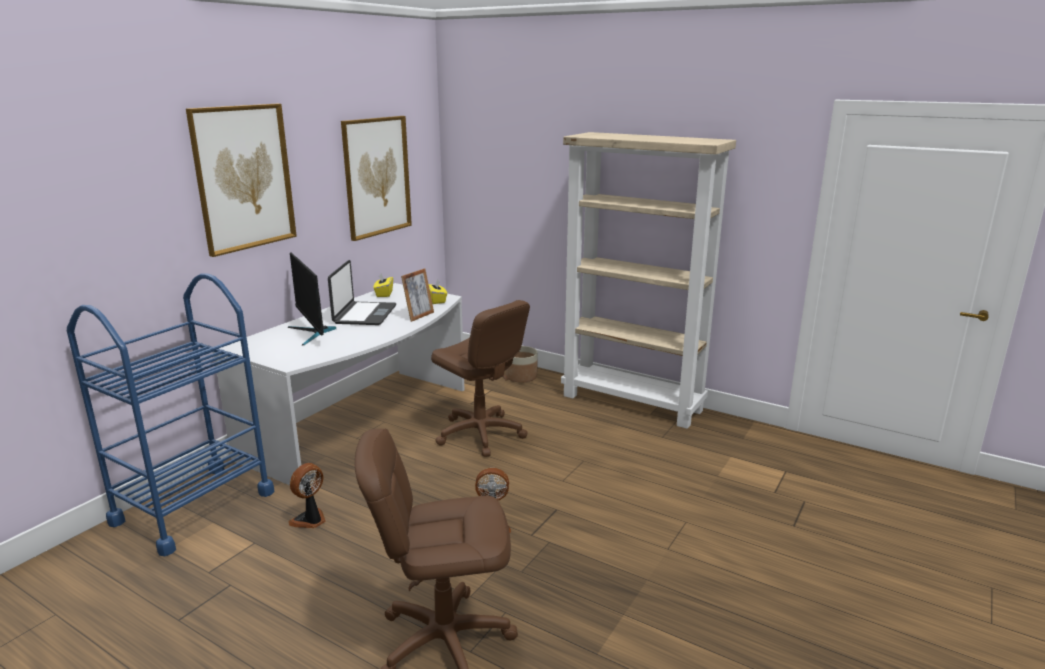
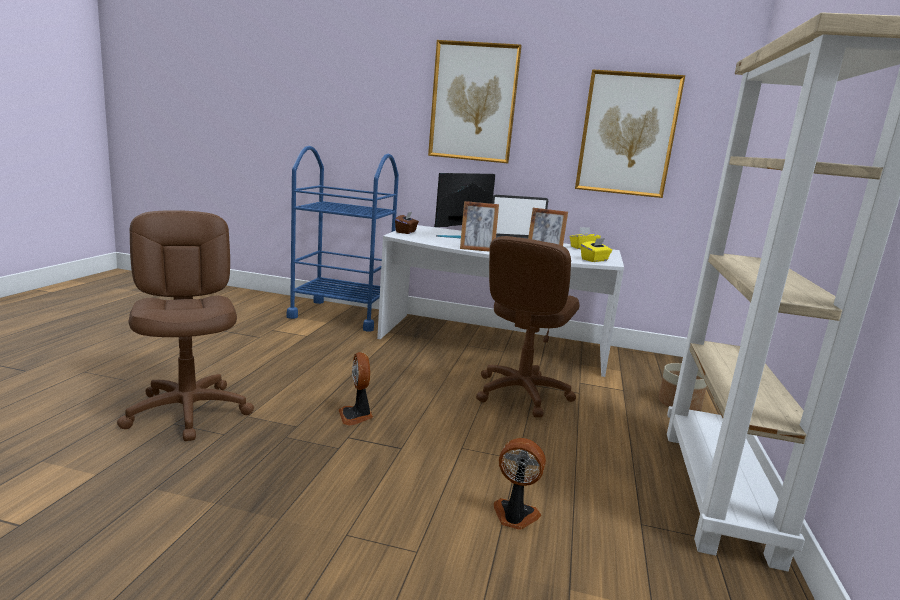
camera: 70 degrees right, 5 degrees down
fan [289,463,326,528] -> fan moved to [494,438,546,530]
none -> brown tissue box [395,211,419,234]
none -> picture frame [460,201,499,252]

